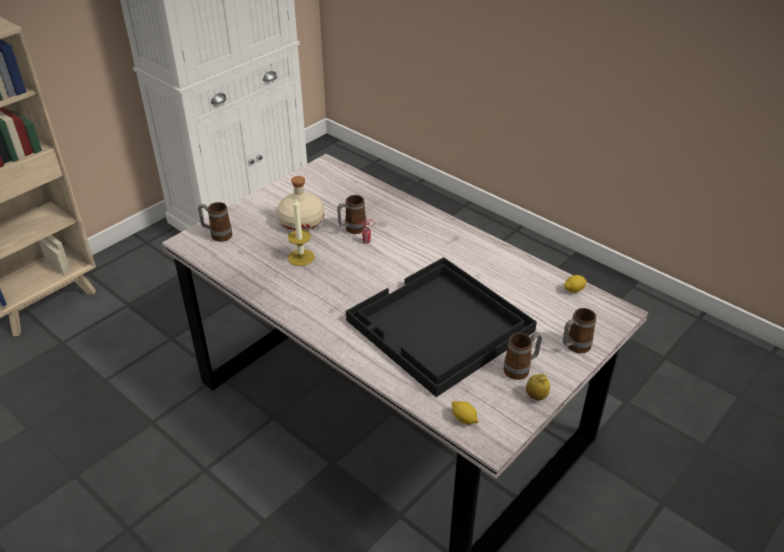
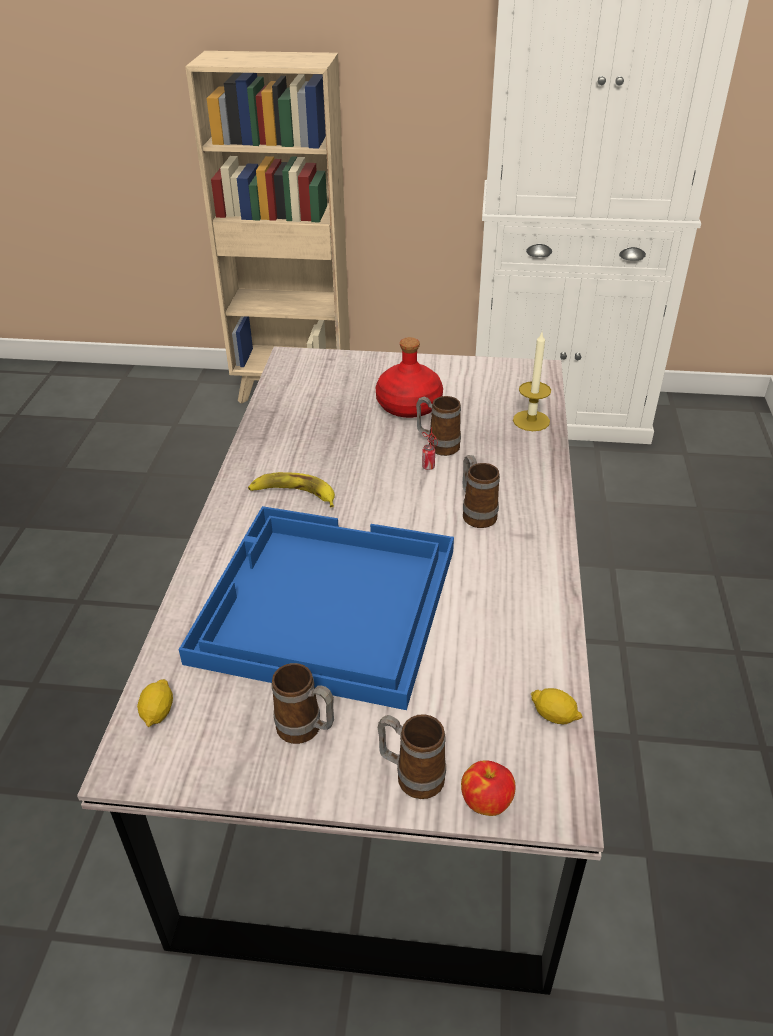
camera: 55 degrees right, 0 degrees up
mug [198,202,233,242] -> mug moved to [463,455,500,528]
beige bottle [277,176,325,231] -> red bottle [376,337,443,418]
candle [288,199,315,266] -> candle moved to [513,332,551,431]
black tray [346,257,537,397] -> blue tray [179,506,454,710]
lemon [526,374,550,400] -> none
none -> banana [248,472,335,507]
none -> apple [461,760,516,816]

